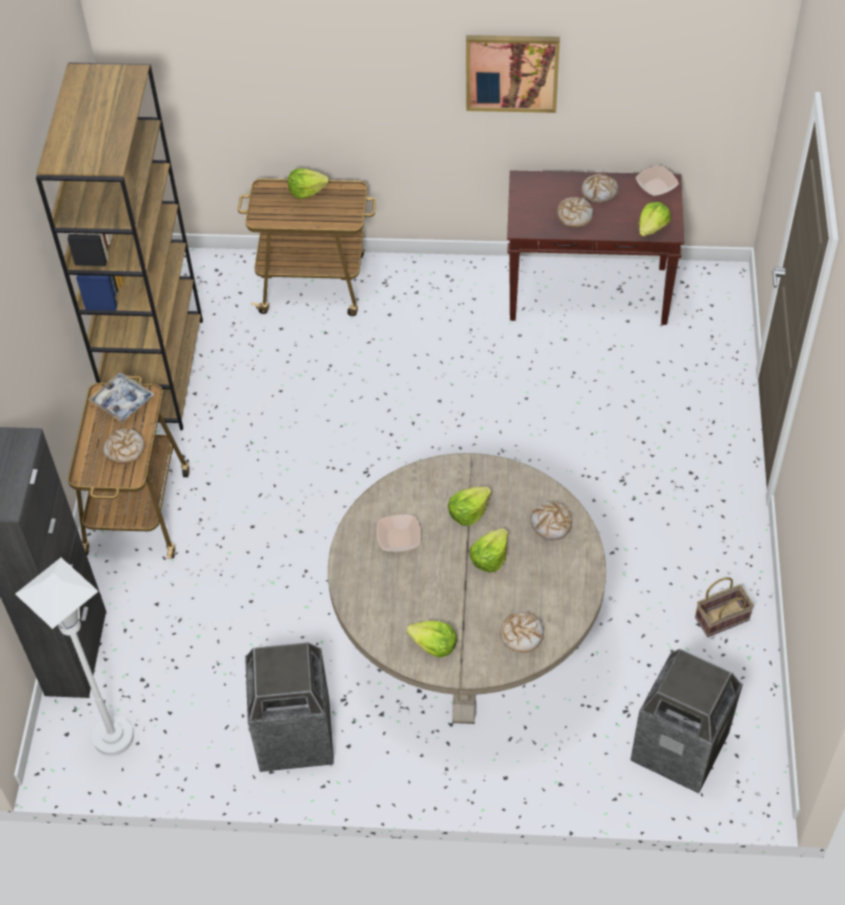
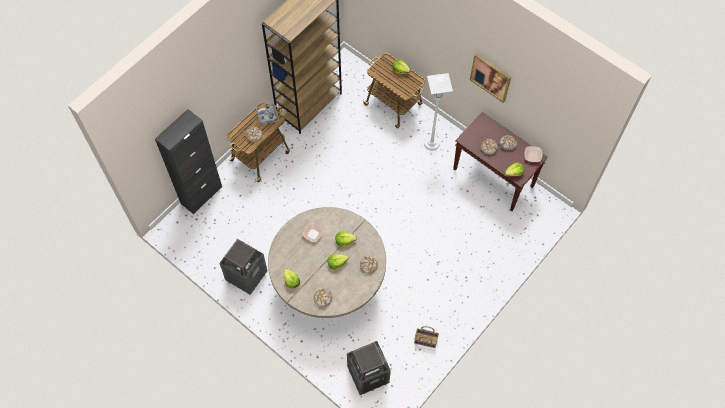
camera: 35 degrees right, 10 degrees up
white floor lamp [15,558,134,756] -> white floor lamp moved to [424,73,453,150]

